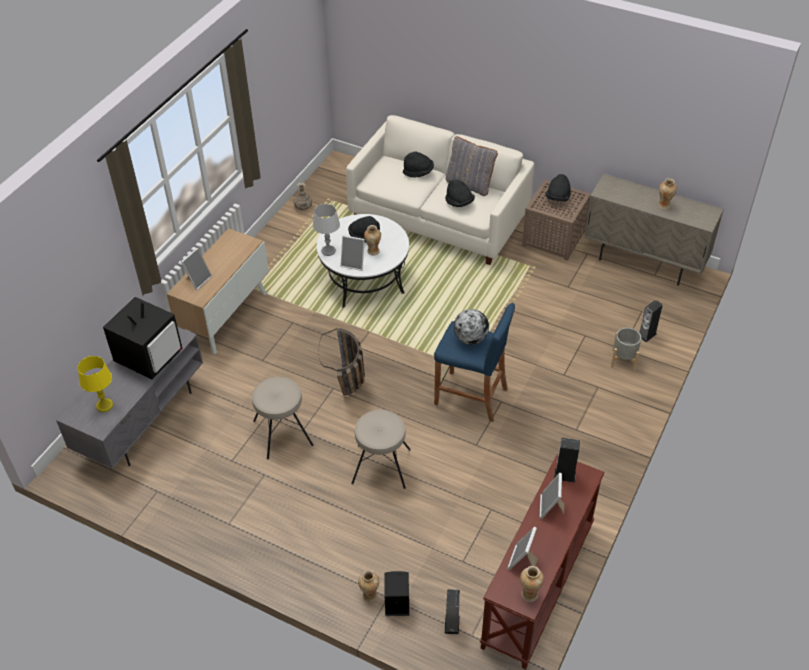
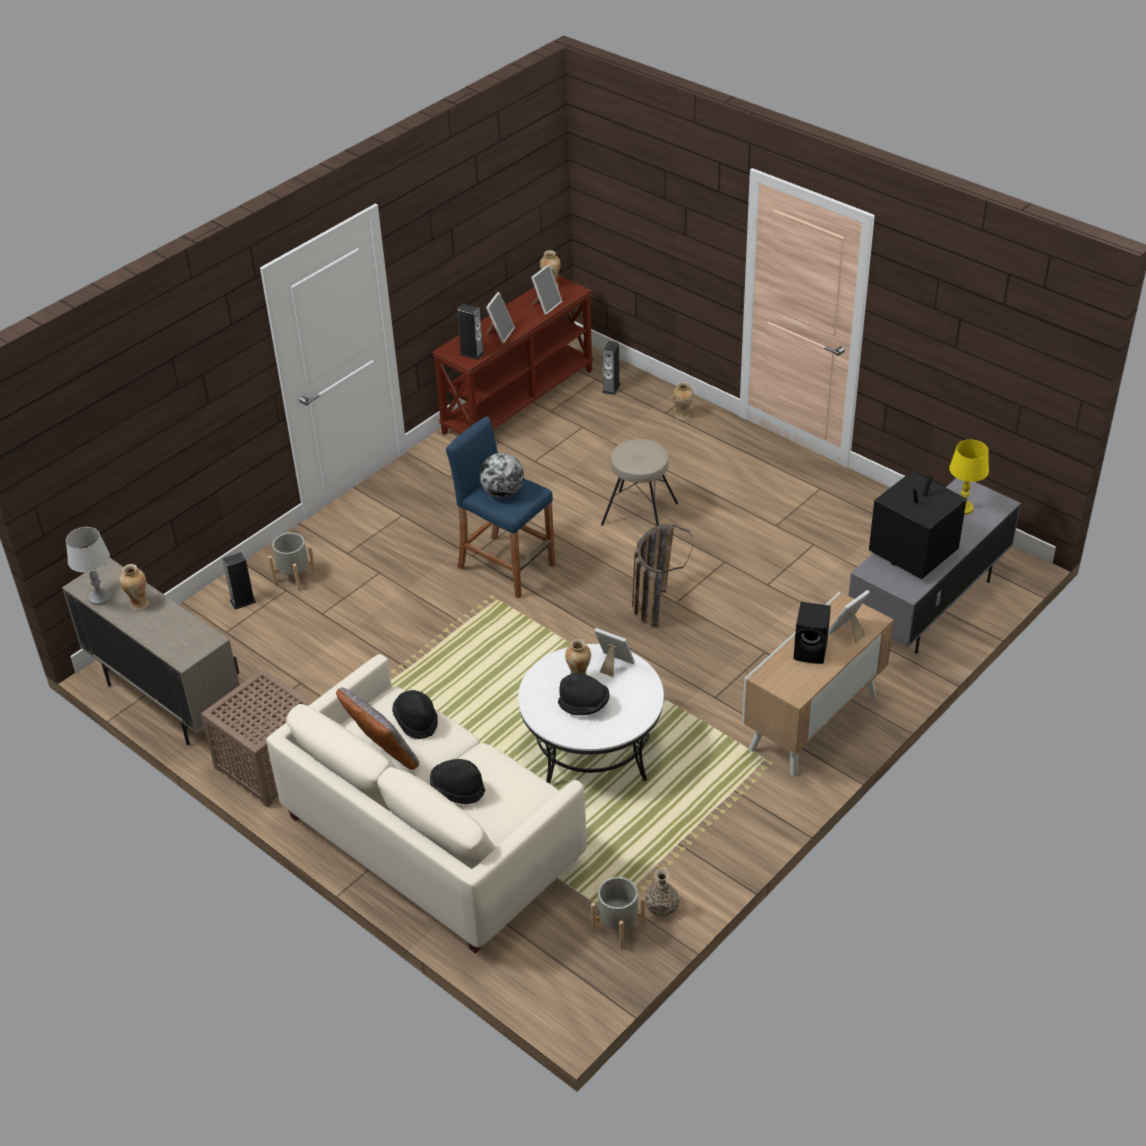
camera: 165 degrees left, 5 degrees down
beige stool [252,377,313,460] -> none
grey table lamp [313,204,340,256] -> grey table lamp moved to [66,527,111,605]
black speaker [384,571,409,616] -> black speaker moved to [793,602,831,664]
black hat [546,174,571,202] -> none
none -> grey planter [591,877,645,950]

